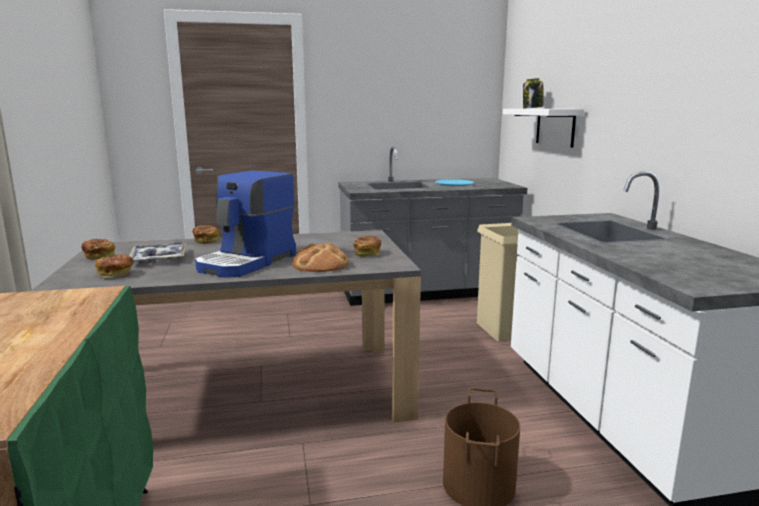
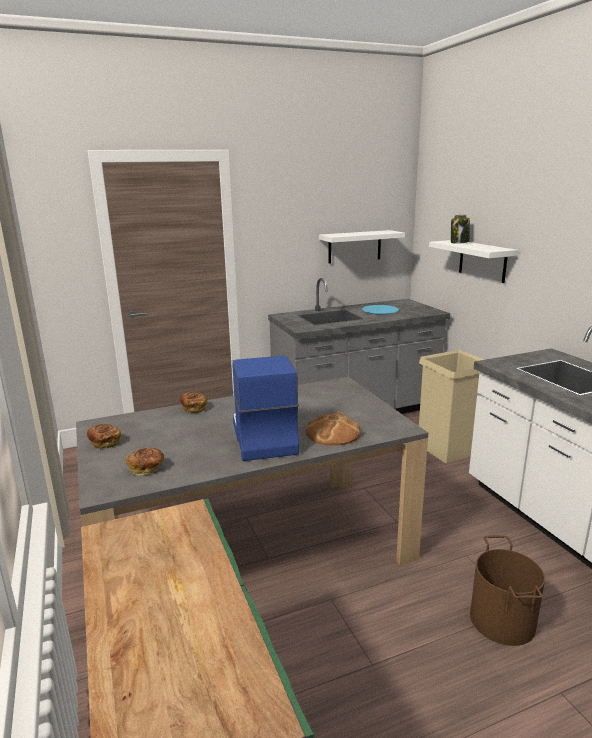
camera: 10 degrees left, 5 degrees up
tray [129,242,186,263] -> none
coffee machine [195,171,296,278] -> coffee machine turned 150 degrees clockwise [232,356,299,461]
bread [353,236,381,256] -> none
none -> white shelf [319,230,405,264]

